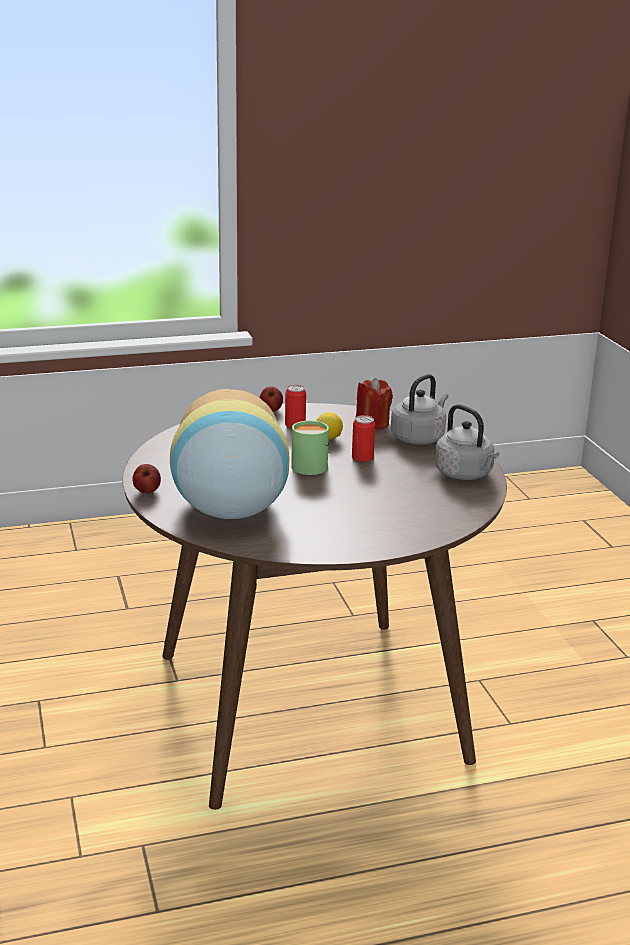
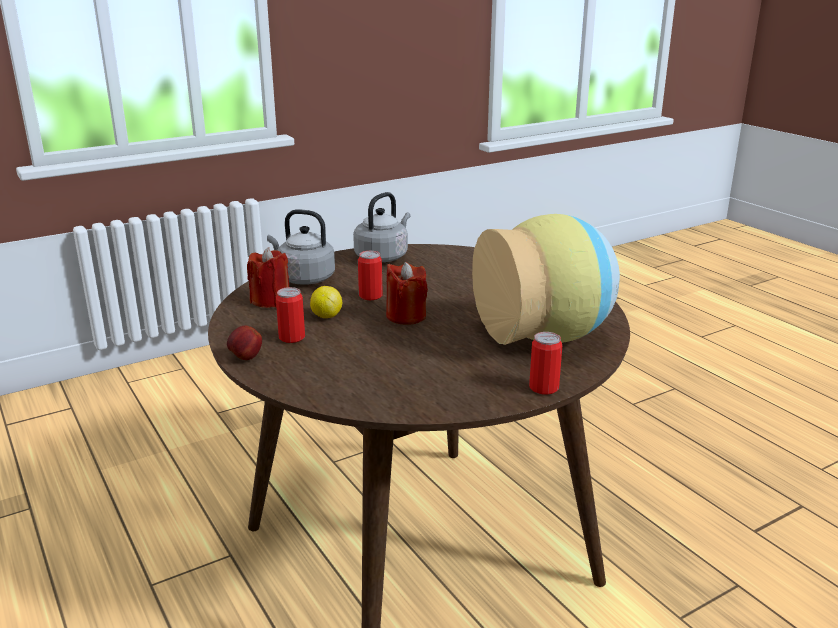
camera: 105 degrees left, 0 degrees up
apple [132,464,161,493] -> can [529,332,562,395]
green mug [291,421,329,475] -> red candle [386,262,428,325]

